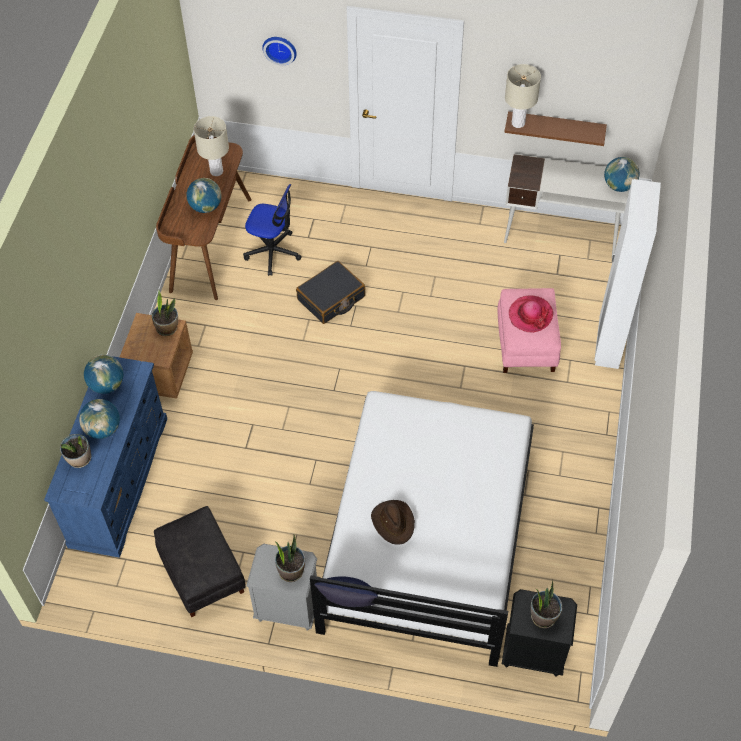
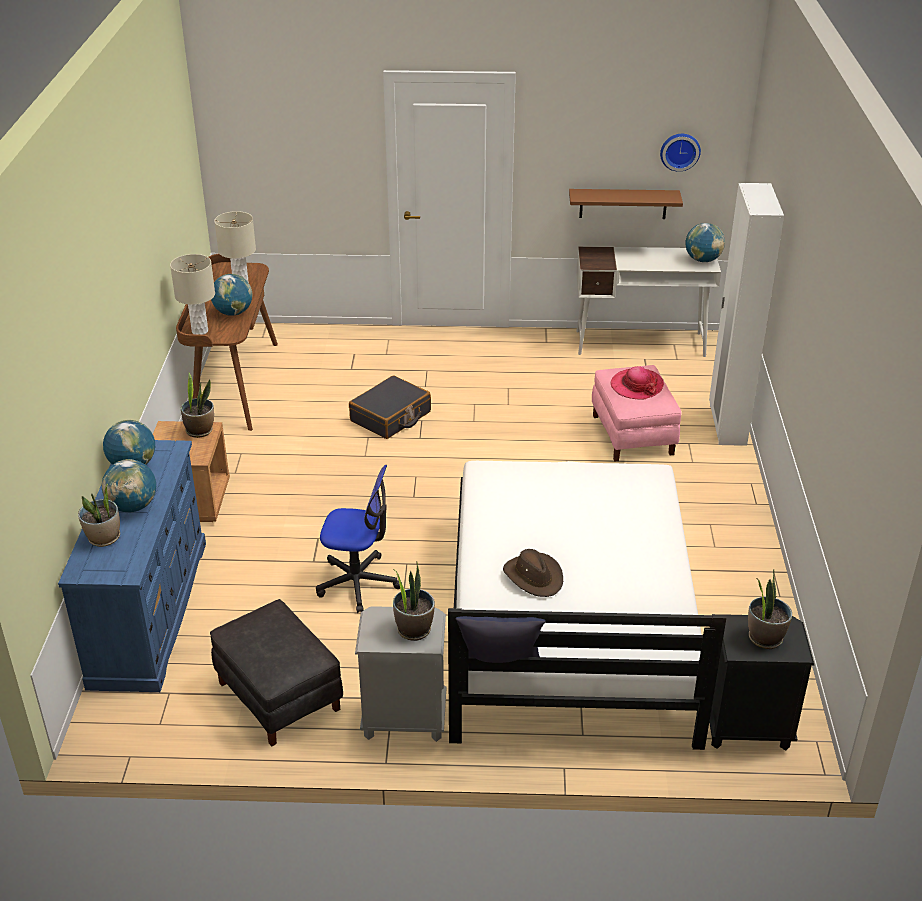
camera: 10 degrees left, 20 degrees down
office chair [243,184,302,276] -> office chair moved to [316,465,402,613]
wall clock [262,37,297,65] -> wall clock moved to [660,134,701,172]
beige table lamp [505,64,541,128] -> beige table lamp moved to [170,254,215,335]

